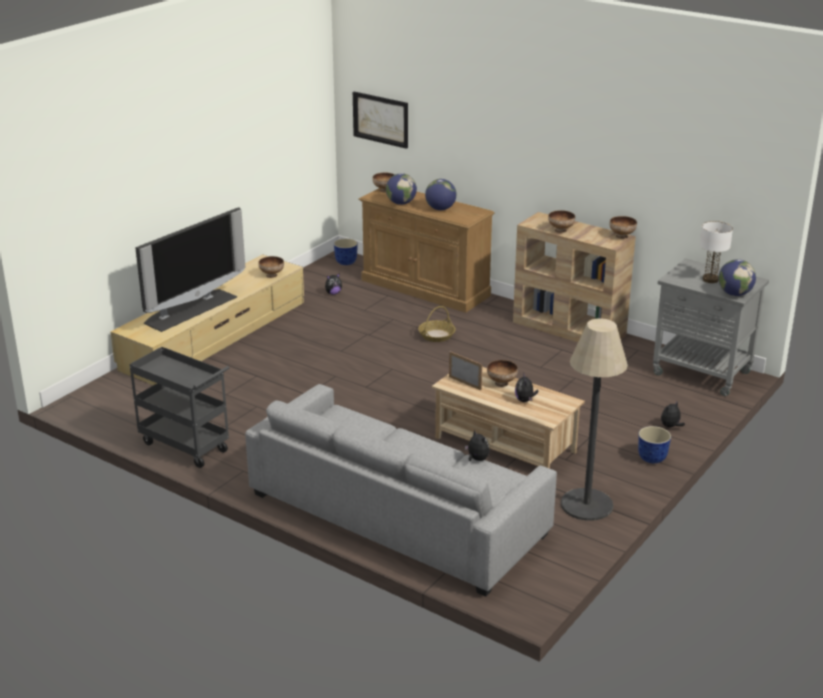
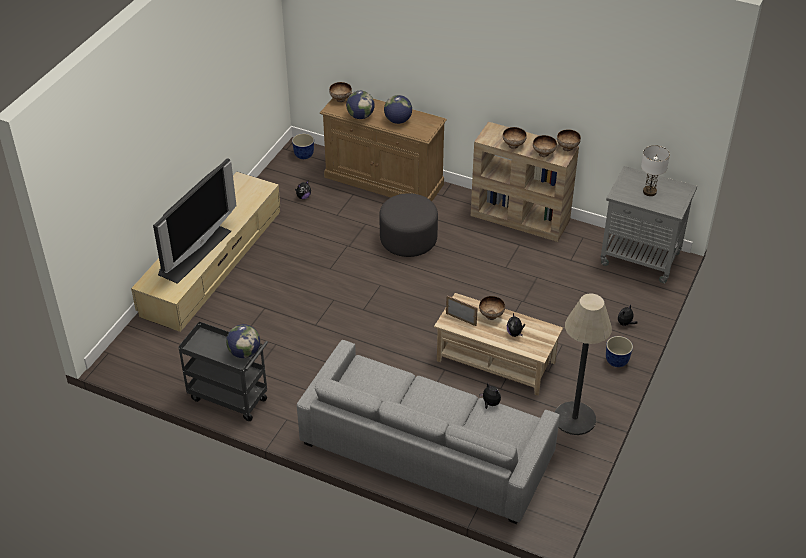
camera: 10 degrees left, 15 degrees up
bowl [258,256,284,278] -> bowl moved to [533,135,557,157]
picture [353,92,408,149] -> none
basket [418,306,456,342] -> grey ottoman [379,193,438,257]
globe [718,259,756,296] -> globe moved to [226,324,260,358]

